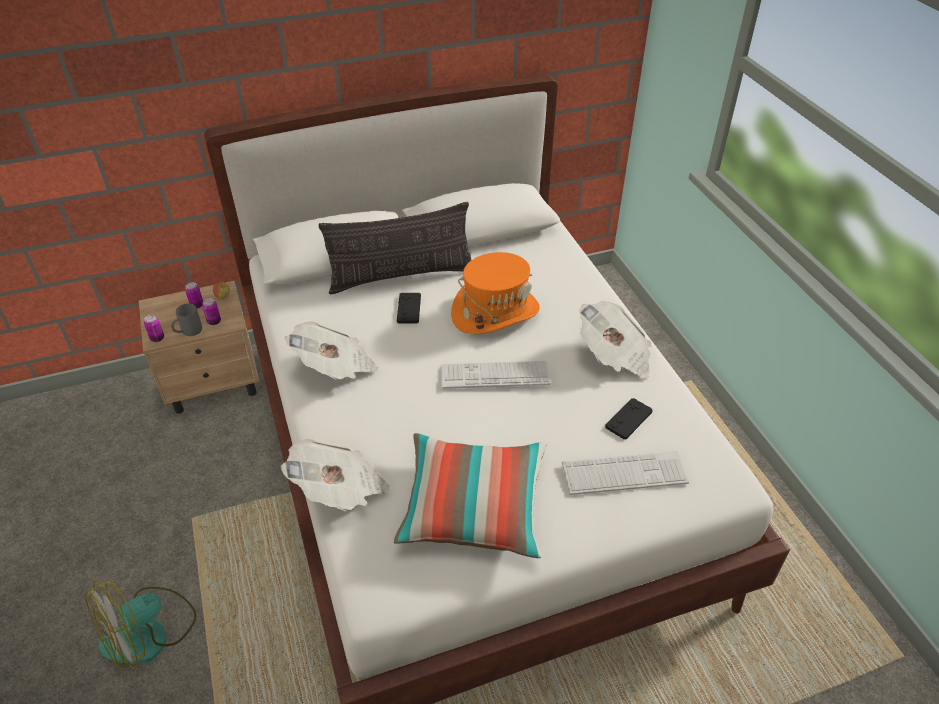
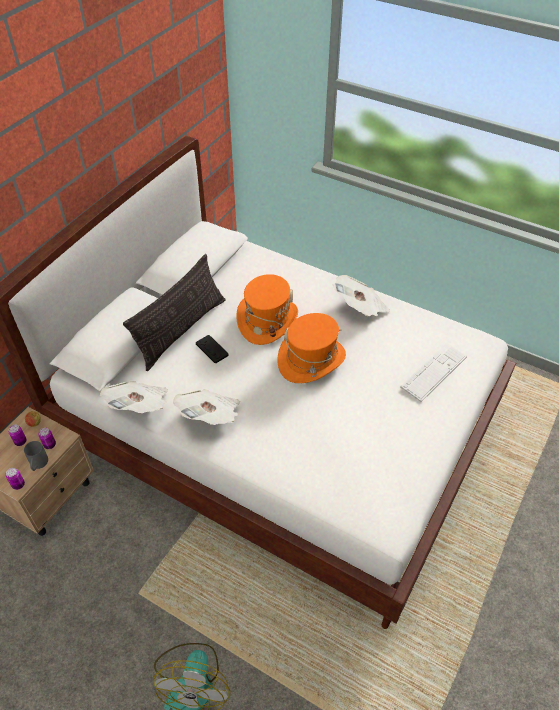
camera: 40 degrees left, 5 degrees up
newspaper [280,439,390,511] -> newspaper moved to [100,381,168,413]
pillow [394,433,546,558] -> none
keyboard [442,361,551,389] -> orange hat [278,313,346,383]
black game controller [605,398,653,440] -> none

